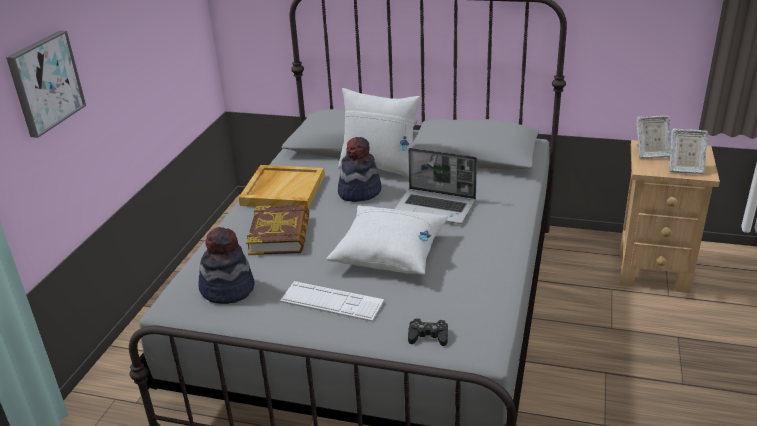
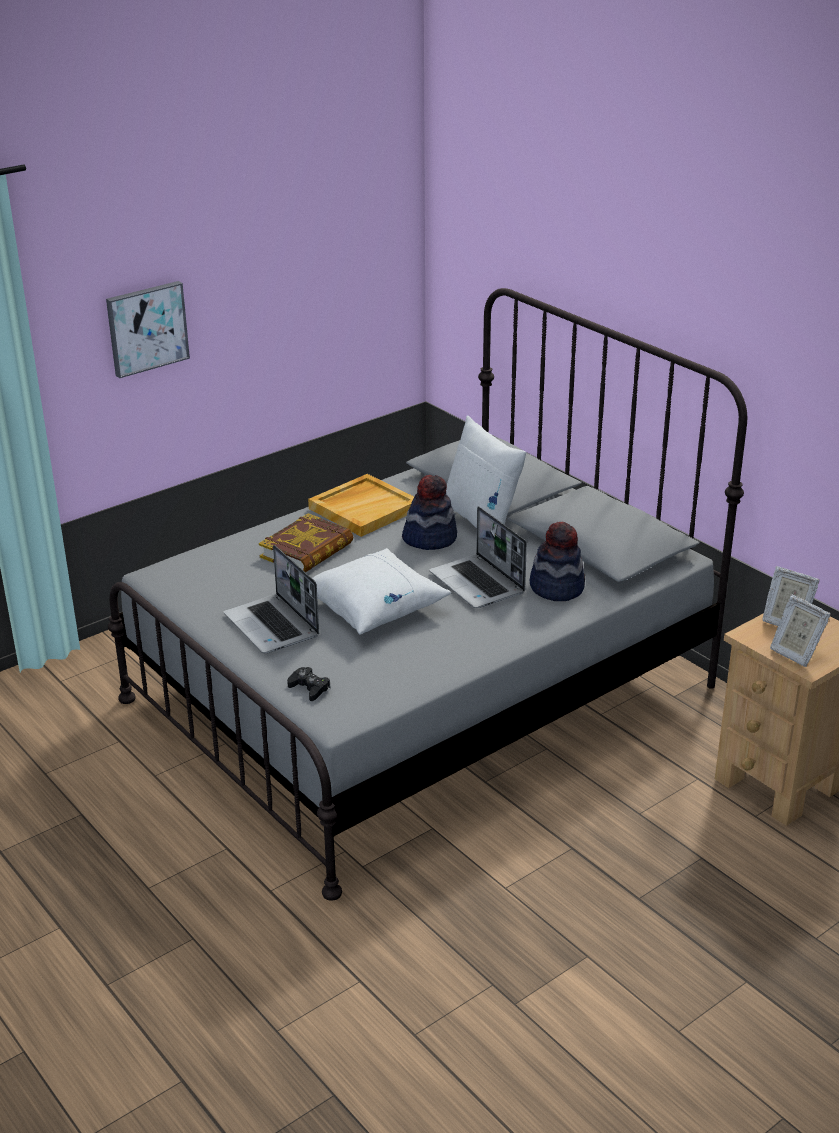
camera: 35 degrees right, 0 degrees up
hat [198,227,255,304] -> hat moved to [529,522,585,601]
keyboard [280,281,384,322] -> laptop [224,545,319,654]

